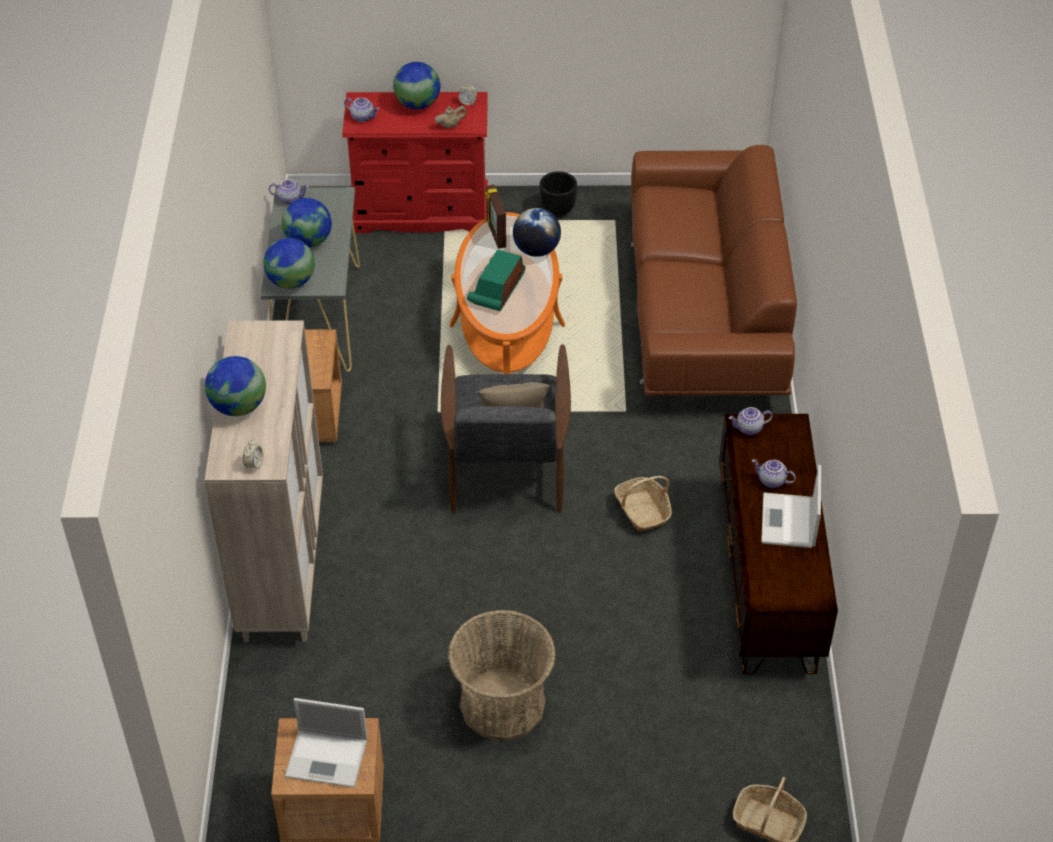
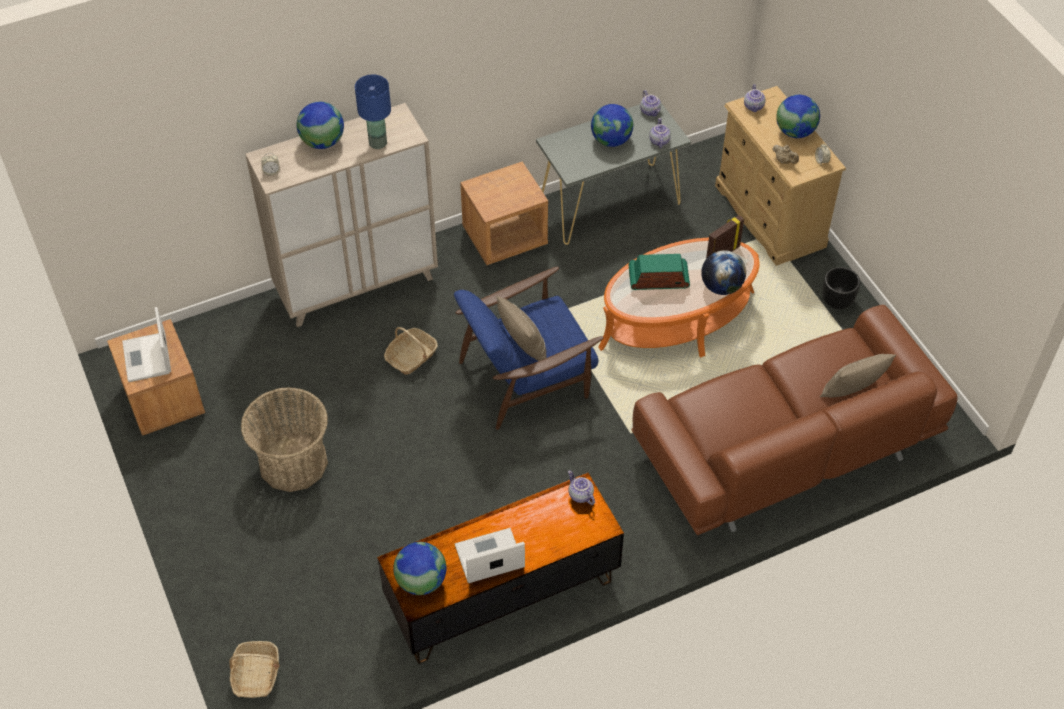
camera: 65 degrees right, 5 degrees up
globe [263,238,315,289] -> globe moved to [393,542,446,595]
red dresser [342,92,488,233] -> beige dresser [715,86,846,266]
grey armchair [441,345,571,513] -> blue armchair [454,267,603,430]
basket [614,476,672,531] -> basket moved to [384,327,438,375]
teapot [752,459,796,488] -> teapot moved to [649,118,671,148]
none -> blue table lamp [355,75,391,149]
none -> beige pillow [820,354,896,398]

